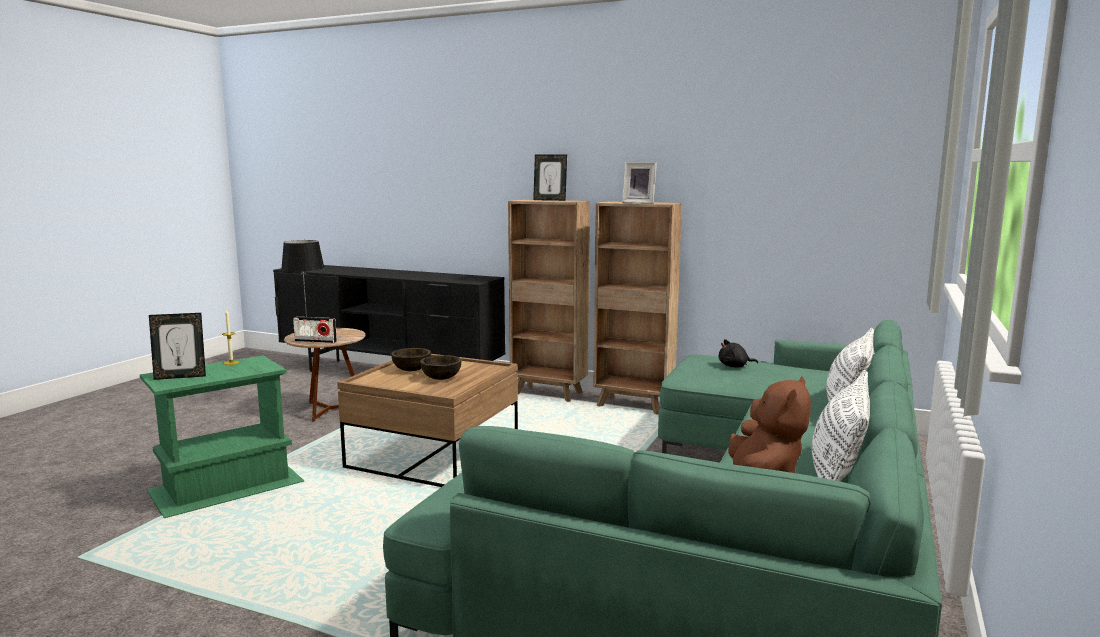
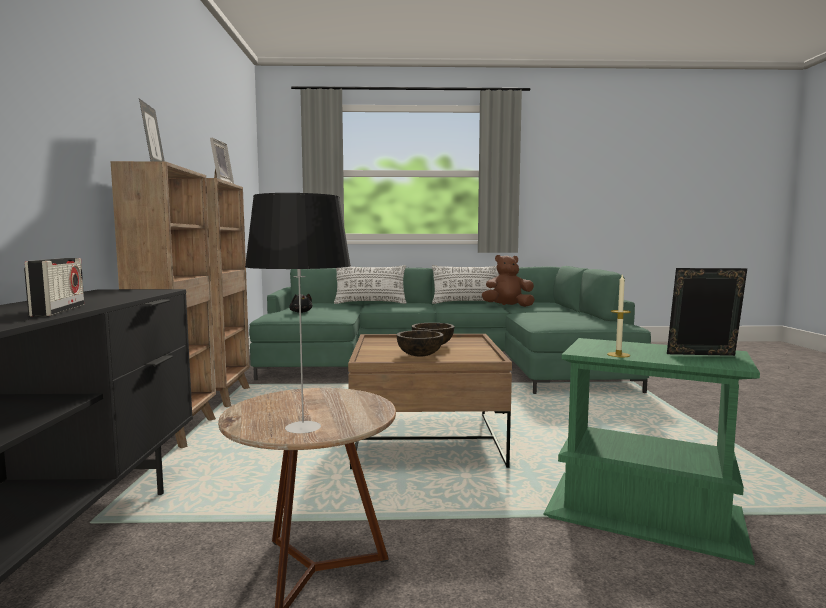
camera: 115 degrees left, 5 degrees down
picture frame [149,313,206,380] -> picture frame turned 45 degrees counterclockwise [667,268,747,356]
radio [293,317,337,343] -> radio moved to [24,258,84,317]

